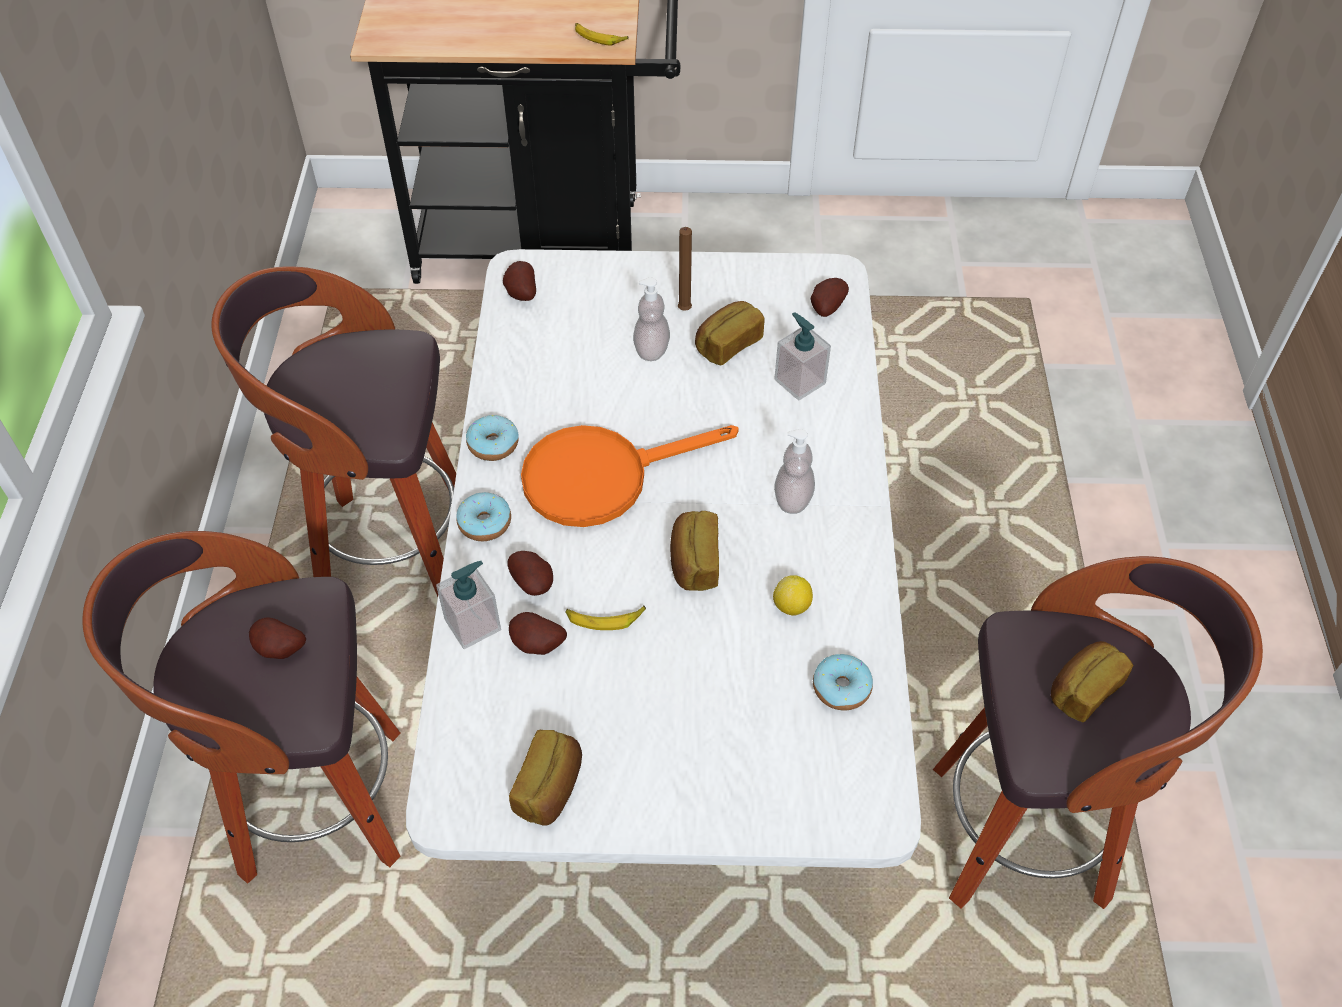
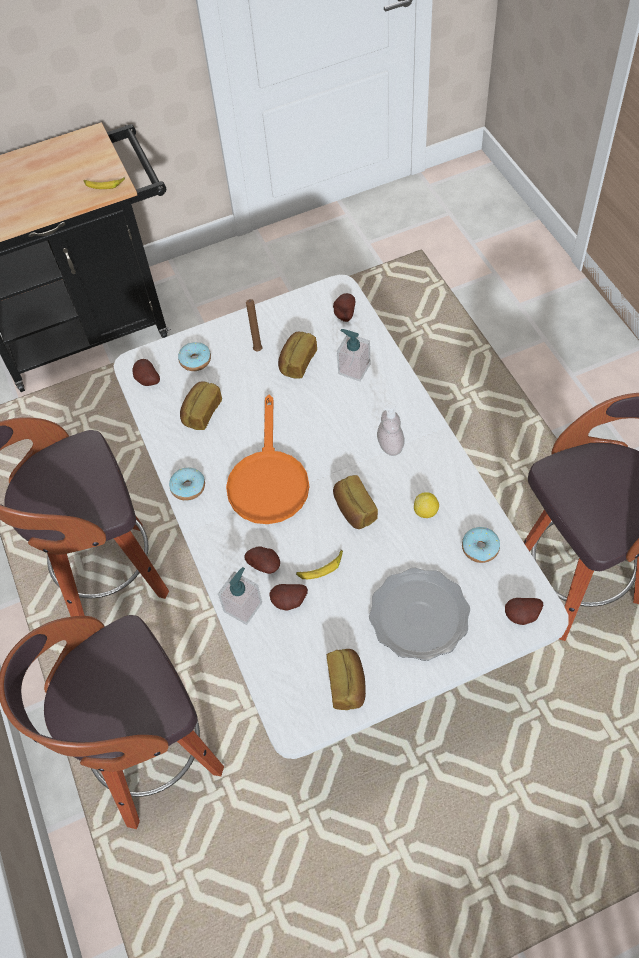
camera: 20 degrees left, 5 degrees up
potato [249,618,306,659] -> potato moved to [505,598,543,625]
donut [456,492,511,541] -> donut moved to [178,342,211,371]
orange frying pan [521,425,739,527] -> orange frying pan turned 45 degrees counterclockwise [226,395,309,524]
soap dispenser [633,278,670,361] -> none
bread [1051,641,1133,722] -> bread moved to [180,381,222,430]
none -> plate [369,567,470,661]

